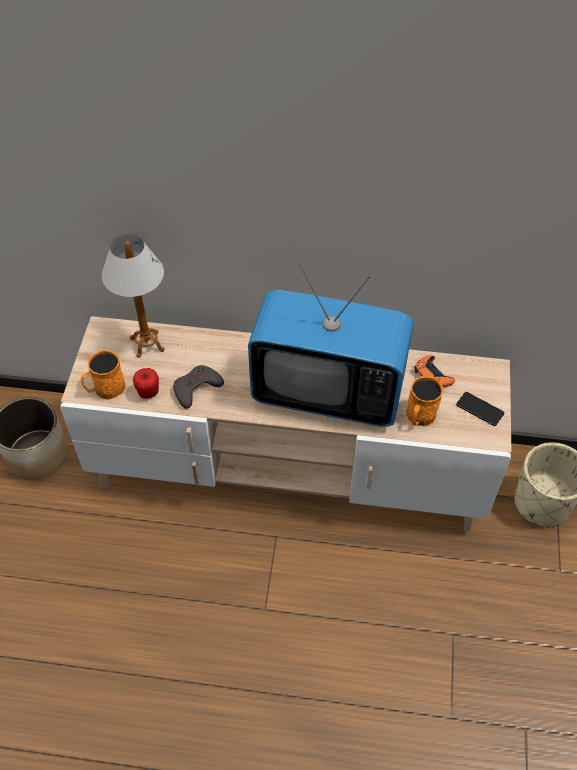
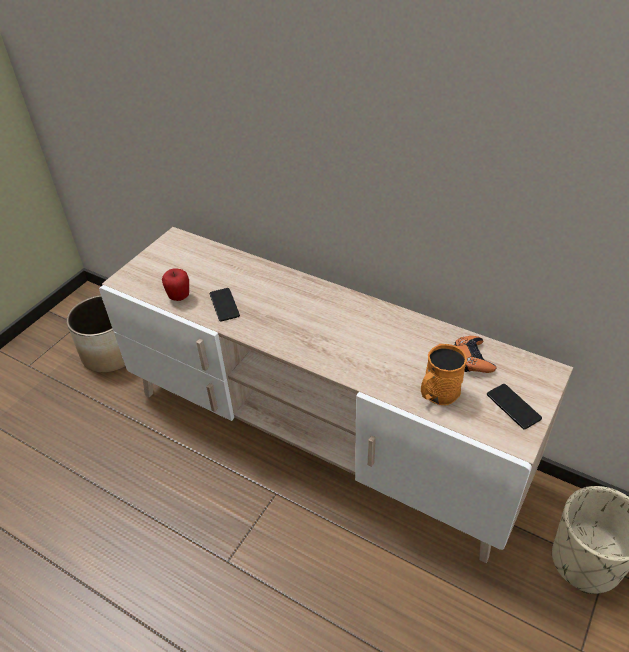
camera: 25 degrees right, 10 degrees down
orange mug [81,350,126,400] -> none
table lamp [102,235,165,358] -> none
grey game controller [173,365,224,409] -> phone [210,288,240,322]
television [248,264,414,427] -> none

